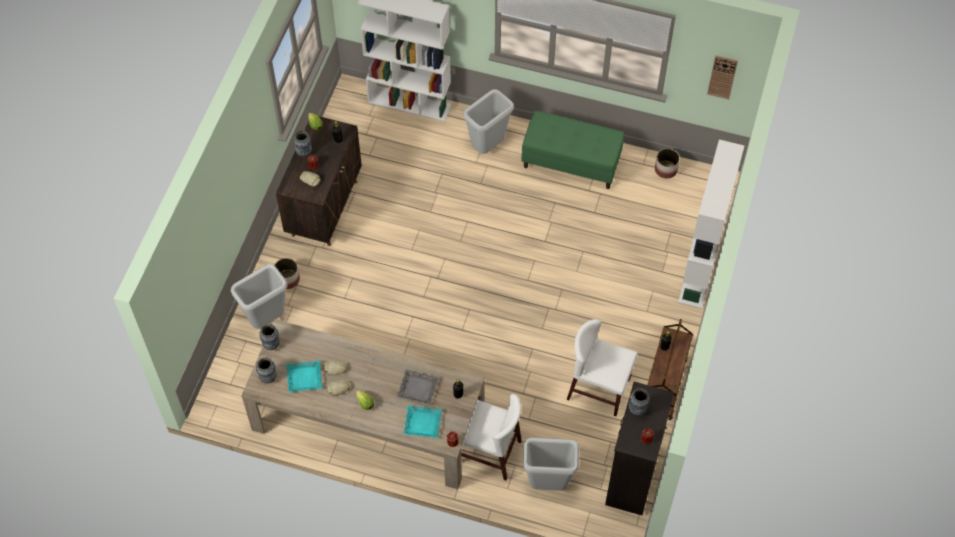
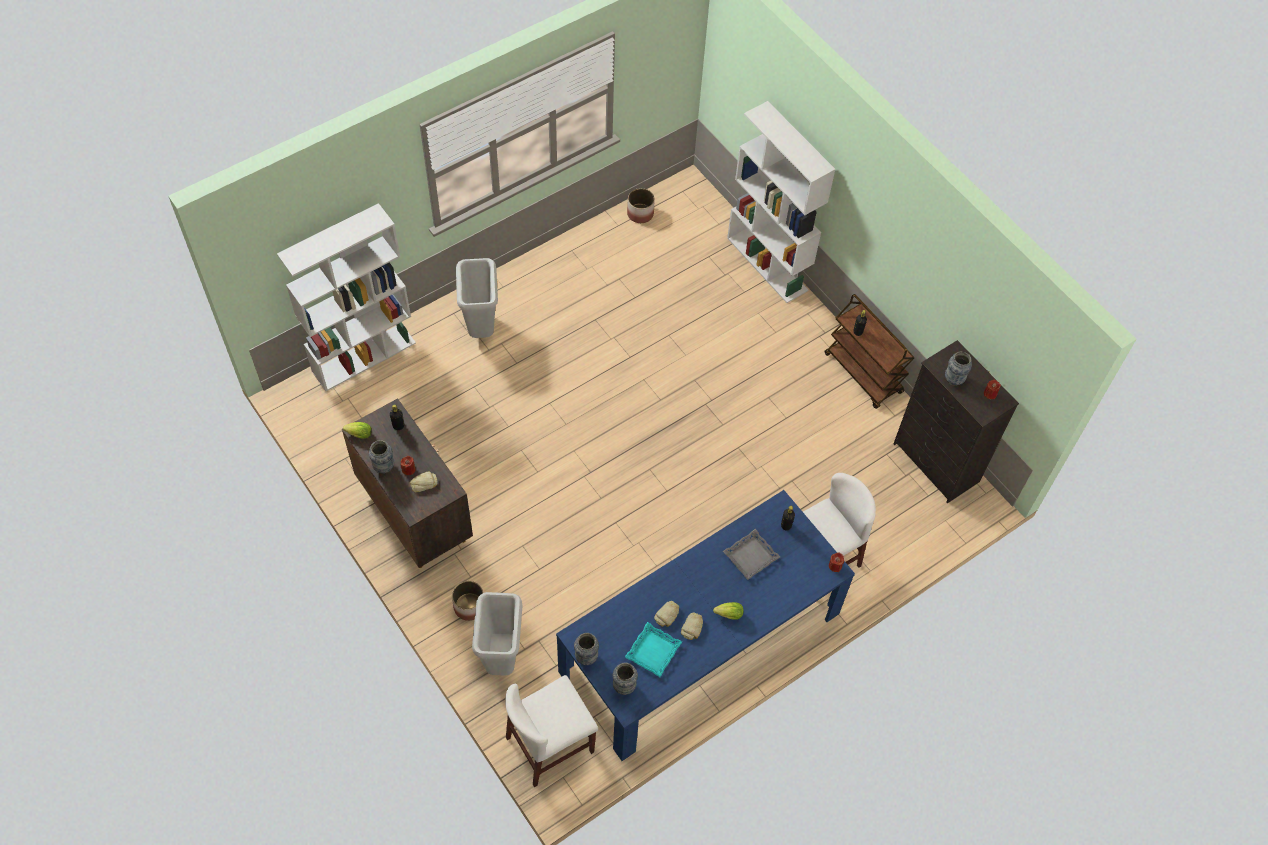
camera: 55 degrees left, 0 degrees up
beige dining table [241,319,485,490] -> blue dining table [556,490,855,761]
turquoise tray [403,405,442,438] -> none
green bench [521,111,624,189] -> none
grey trash can [523,437,579,491] -> none
white chair [567,319,637,416] -> white chair moved to [505,675,598,787]
wall clock [707,55,738,99] -> none

